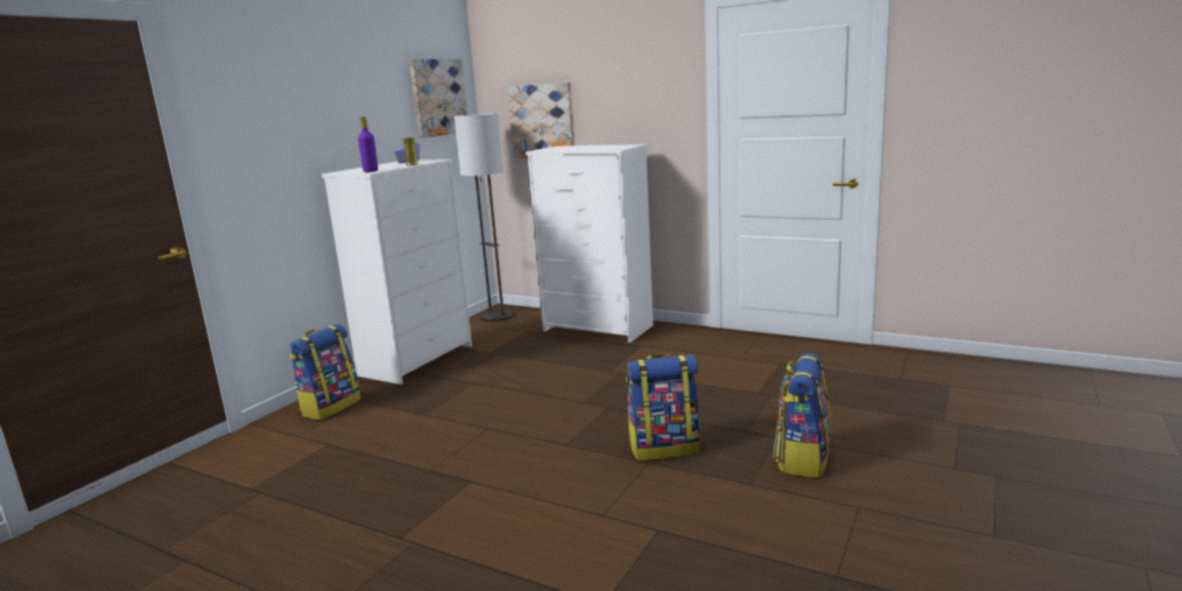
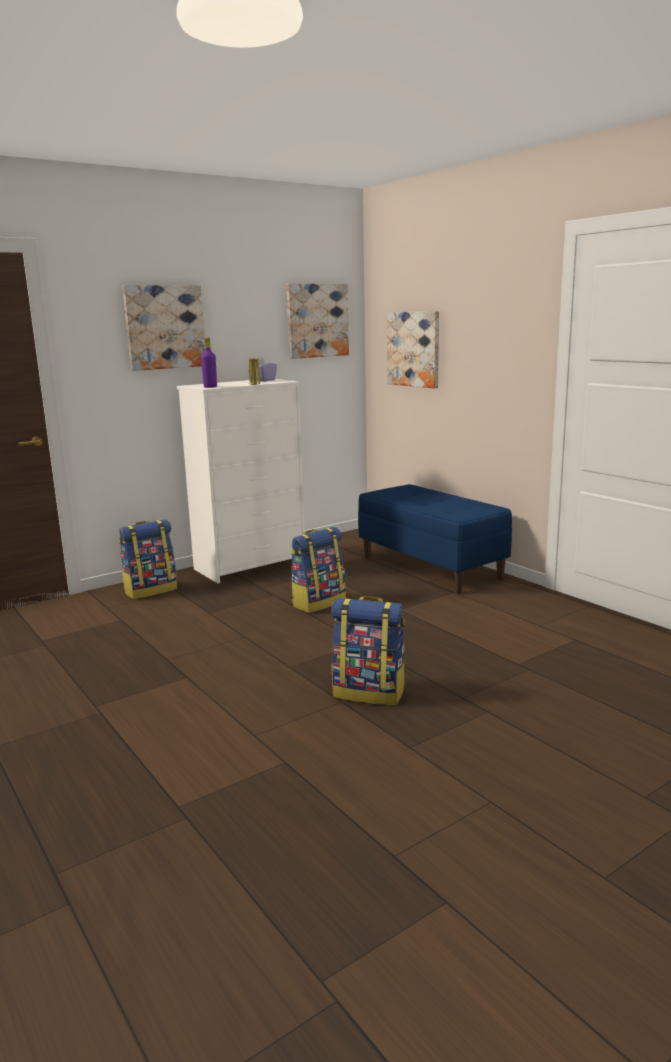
camera: 25 degrees right, 0 degrees up
floor lamp [454,113,513,322] -> none
white dresser [526,144,653,343] -> blue bench [358,484,512,594]
backpack [773,353,832,478] -> backpack moved to [290,527,346,613]
none -> picture [123,285,205,371]

